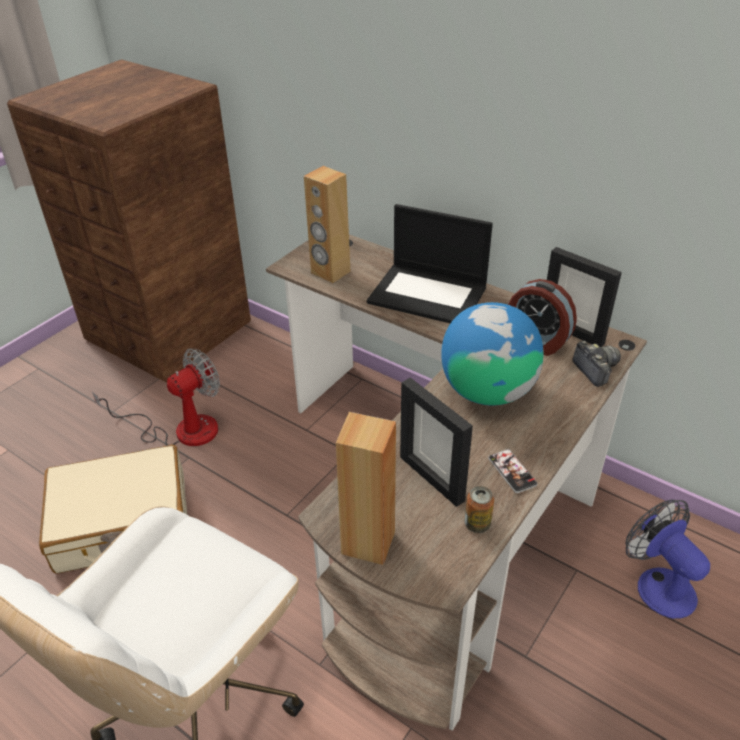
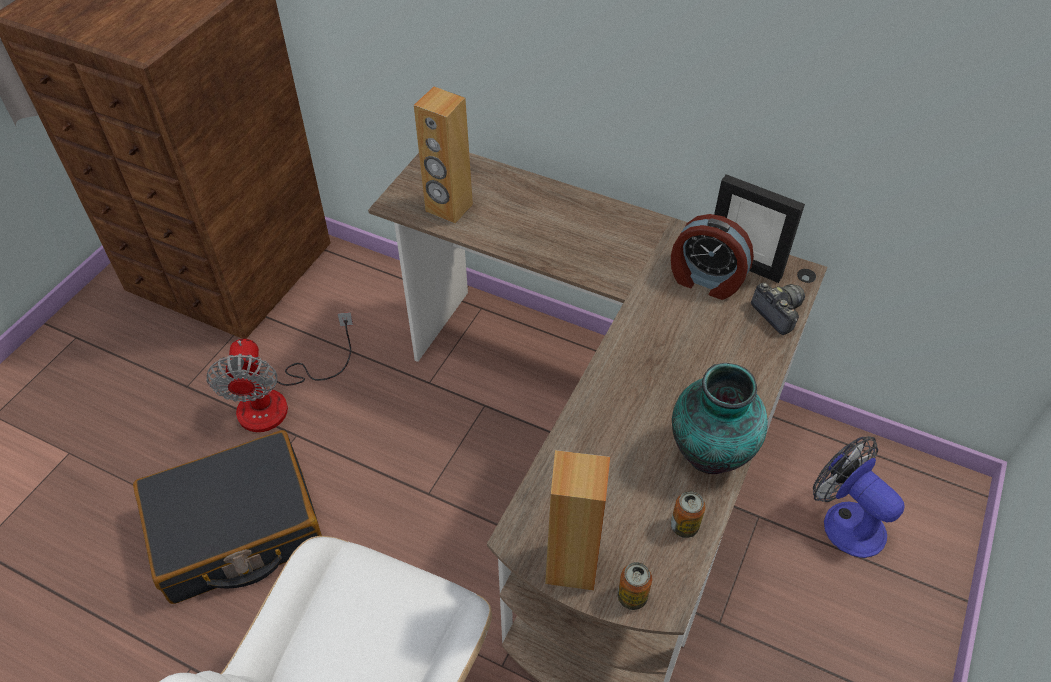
camera: 10 degrees left, 10 degrees up
beige suitcase [39,445,187,574] -> black suitcase [133,430,322,604]
fan [92,348,220,446] -> fan turned 135 degrees clockwise [206,312,353,432]
laptop [367,204,493,323] -> none
picture frame [400,378,473,507] -> none
globe [441,302,544,406] -> none
phone [488,449,538,493] -> vase [672,363,768,474]
none -> can [618,562,652,610]

